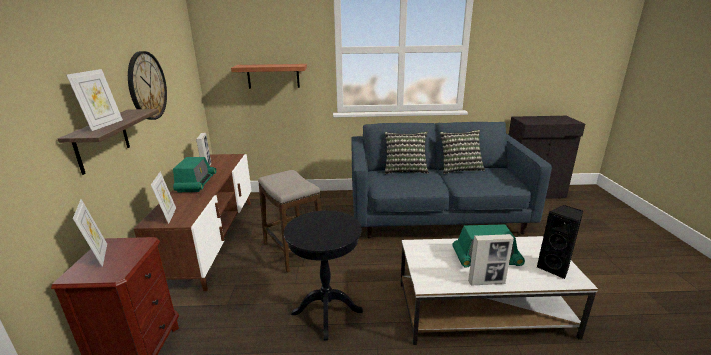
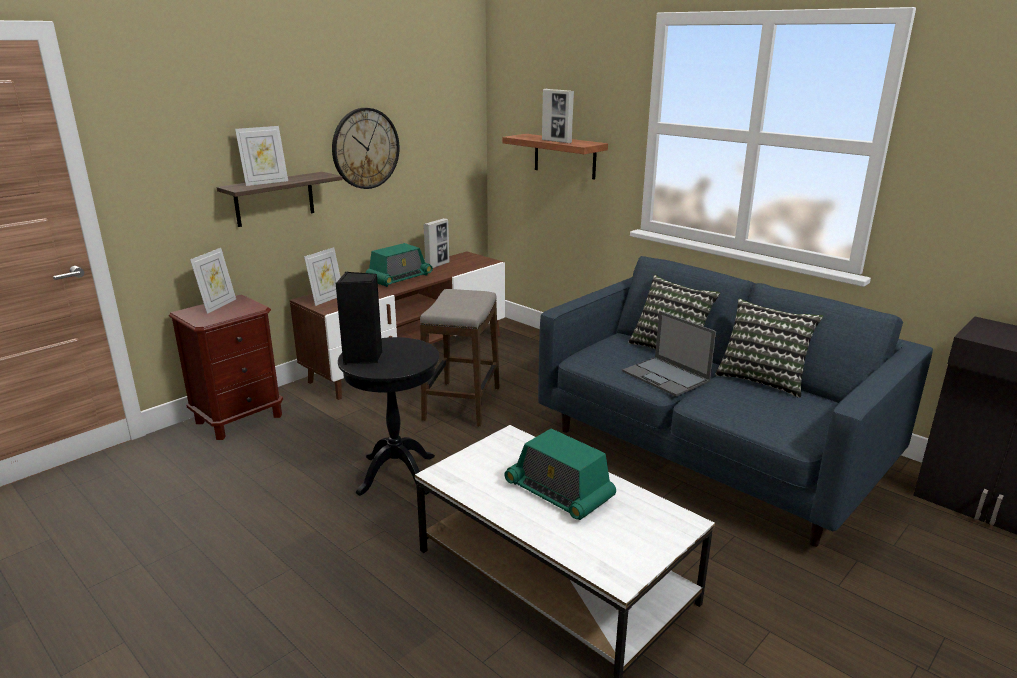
camera: 45 degrees right, 0 degrees up
picture frame [468,234,514,286] -> picture frame moved to [542,89,574,143]
black speaker [537,205,583,279] -> black speaker moved to [336,271,383,365]
none -> laptop [622,311,716,396]

